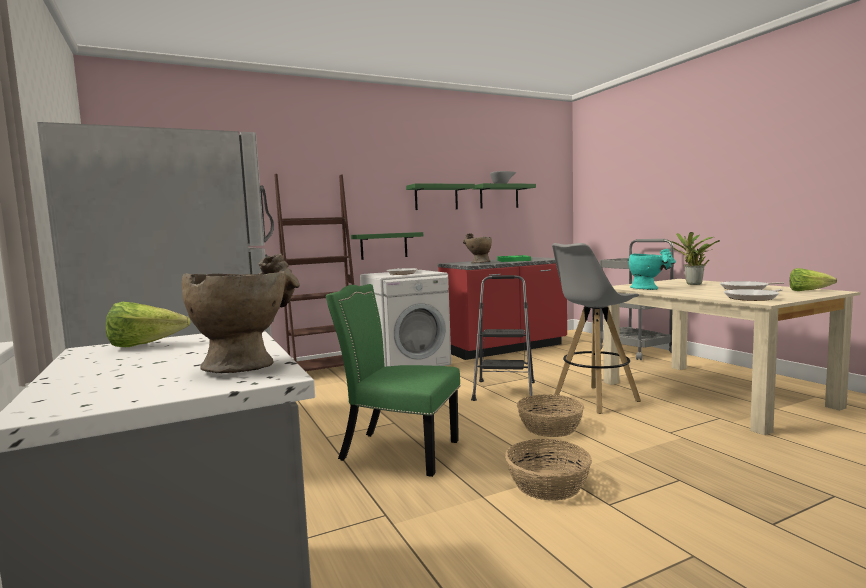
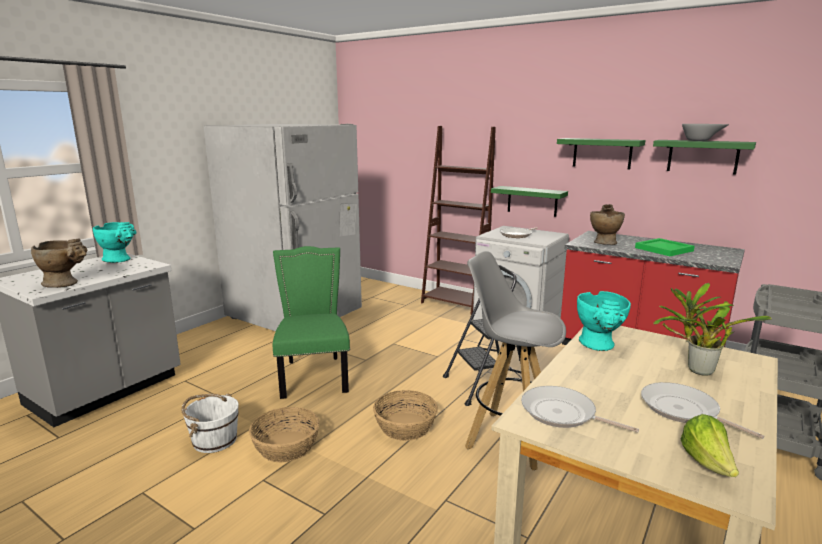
camera: 60 degrees right, 10 degrees up
lettuce [106,302,191,347] -> turquoise vase [93,222,137,263]
none -> white bucket [181,394,239,453]

